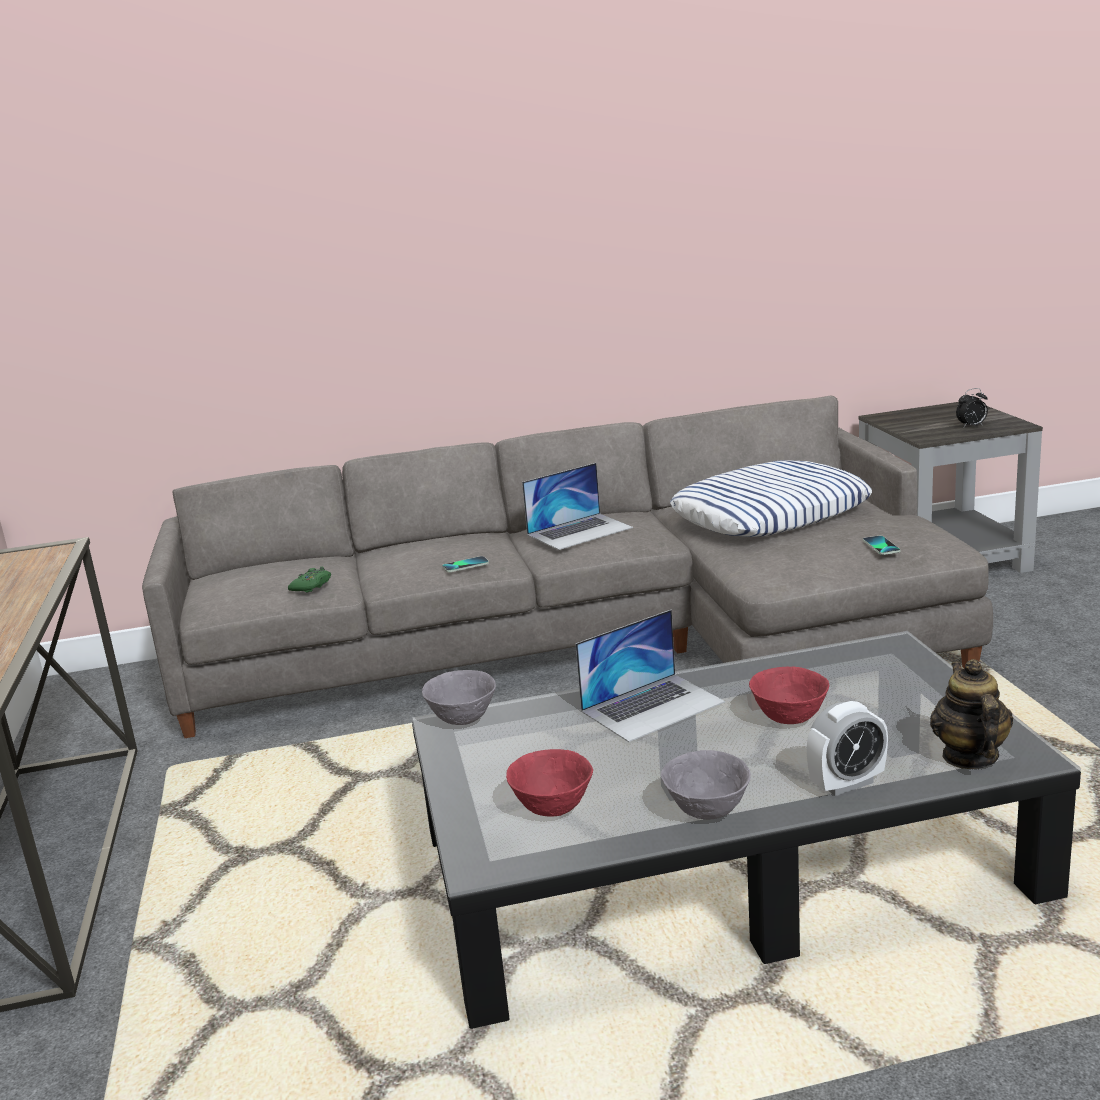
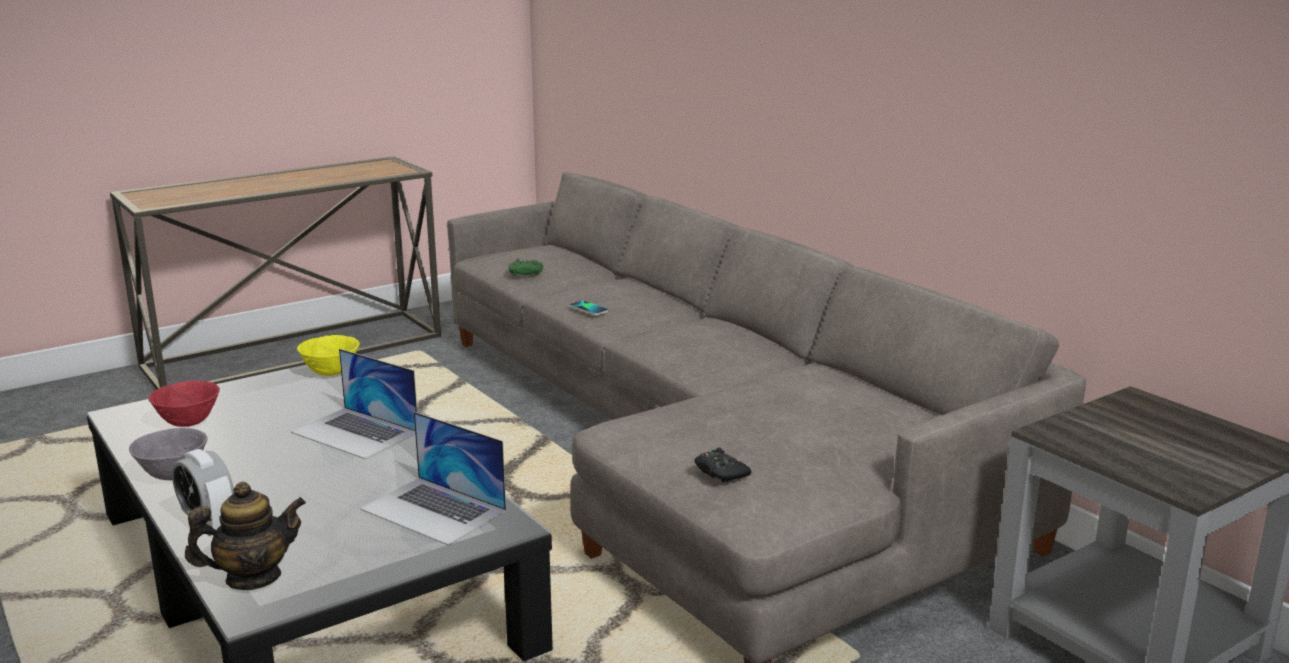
camera: 65 degrees right, 0 degrees up
grey bowl [422,670,496,725] -> yellow bowl [297,335,359,376]
laptop [522,463,633,550] -> laptop moved to [360,412,506,546]
pillow [670,460,872,537] -> none
red bowl [749,667,829,724] -> none
phone [863,536,900,555] -> black game controller [695,447,751,482]
alarm clock [956,388,988,427] -> none

